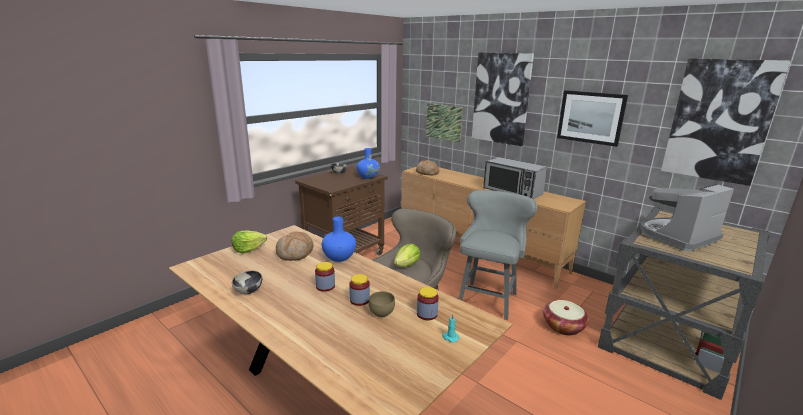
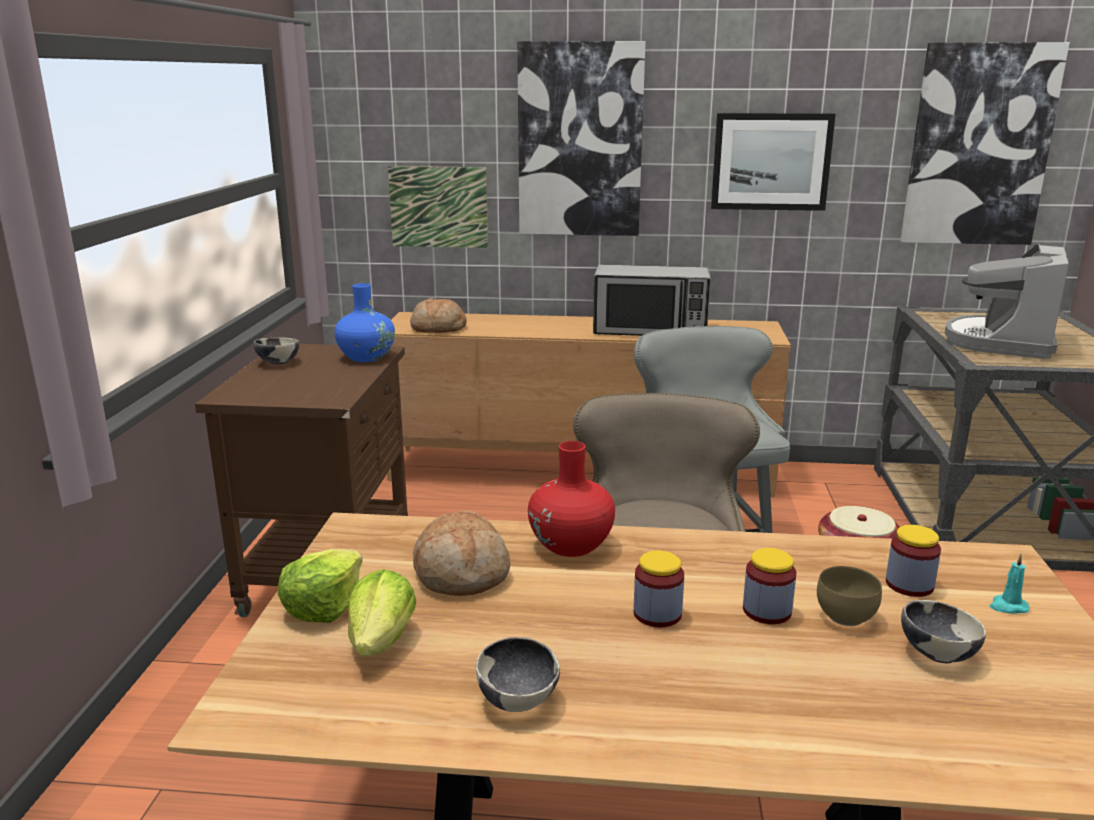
camera: 35 degrees left, 0 degrees up
blue vase [322,217,356,262] -> red vase [528,441,615,557]
lettuce [394,244,420,267] -> lettuce moved to [348,569,416,656]
none -> bowl [901,600,986,663]

